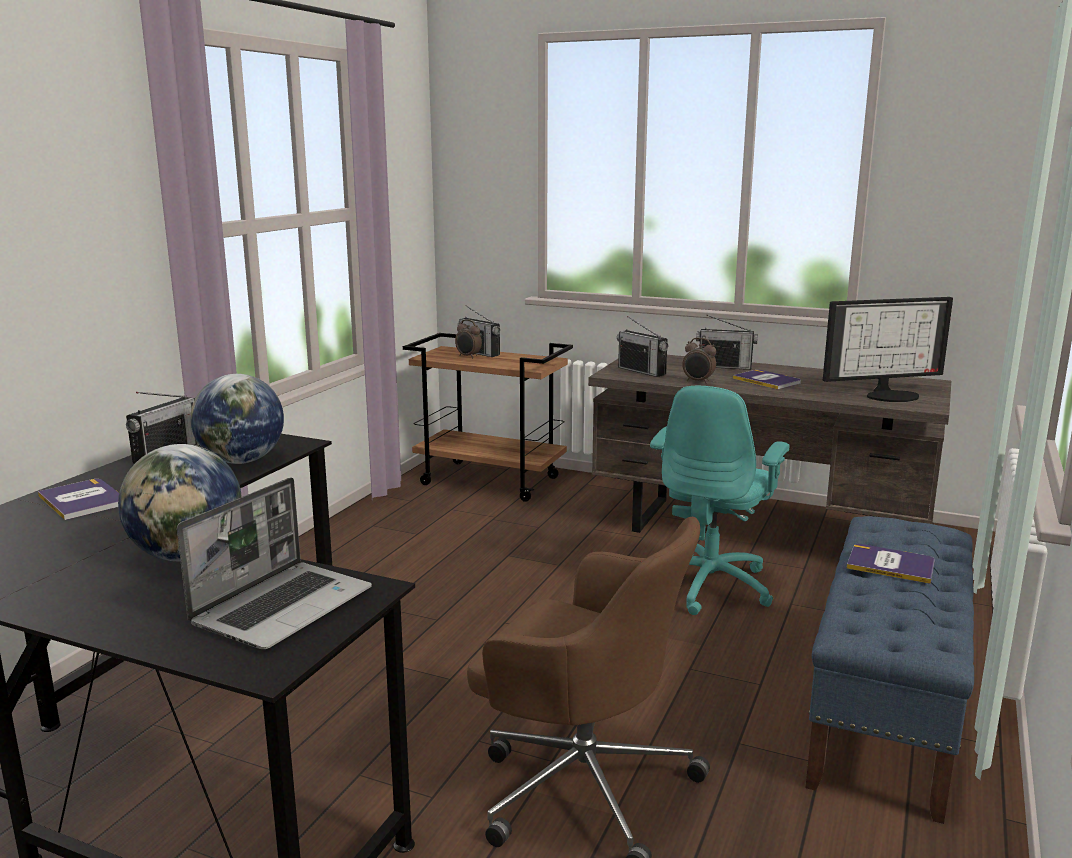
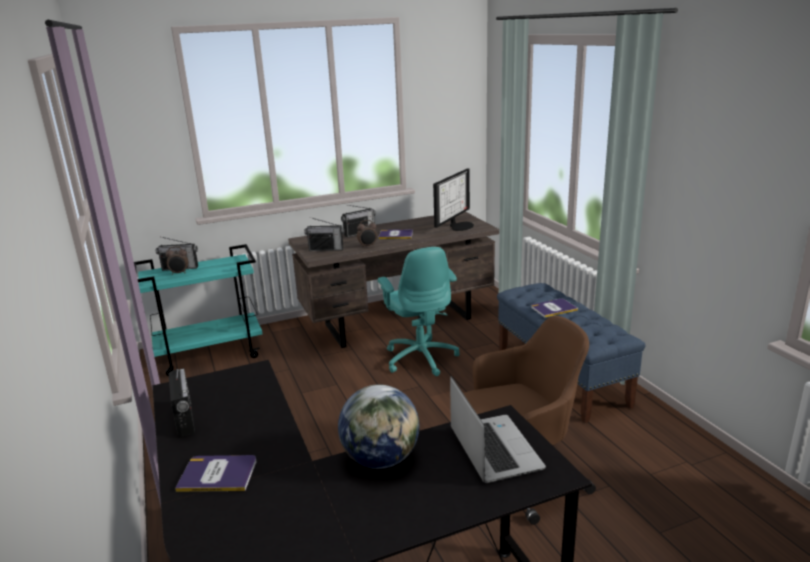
camera: 45 degrees left, 5 degrees up
globe [190,374,284,464] -> none
brown cart [403,333,573,502] -> turquoise cart [134,244,263,376]

